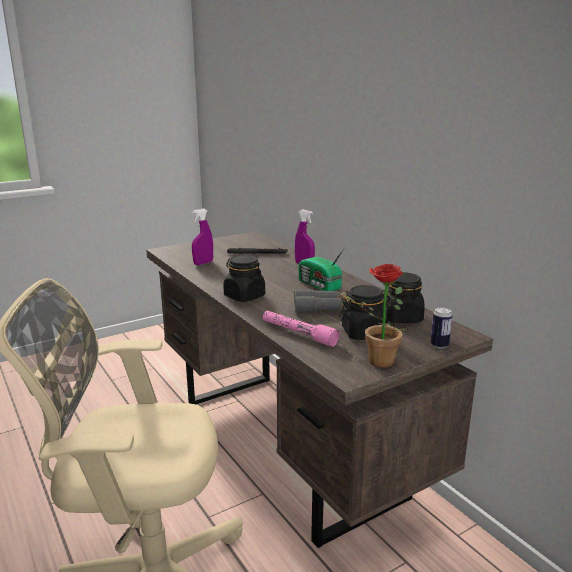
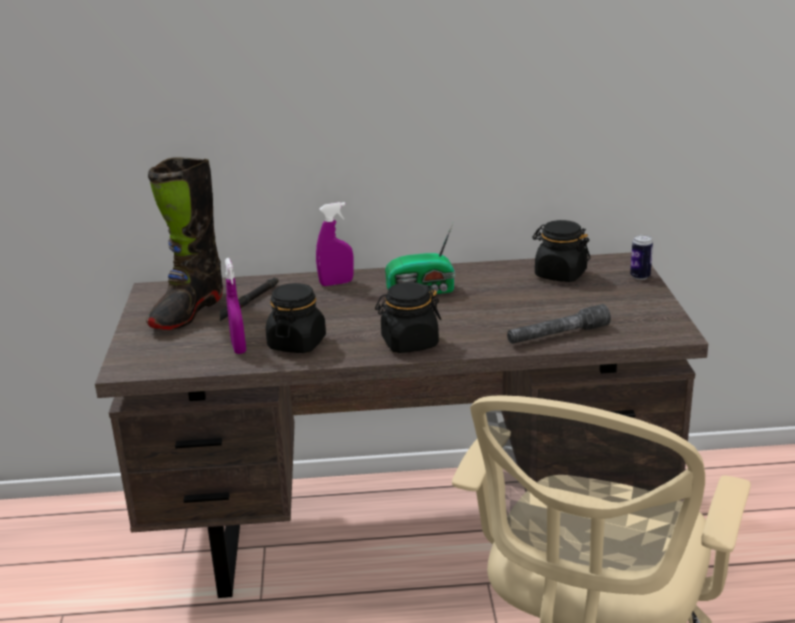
camera: 60 degrees left, 5 degrees up
pink flashlight [263,311,340,347] -> grey flashlight [507,304,611,344]
grey binoculars [294,289,349,313] -> none
black jar [339,285,392,340] -> black jar moved to [266,283,326,353]
potted plant [342,264,408,368] -> none
none -> black boot [146,157,223,330]

